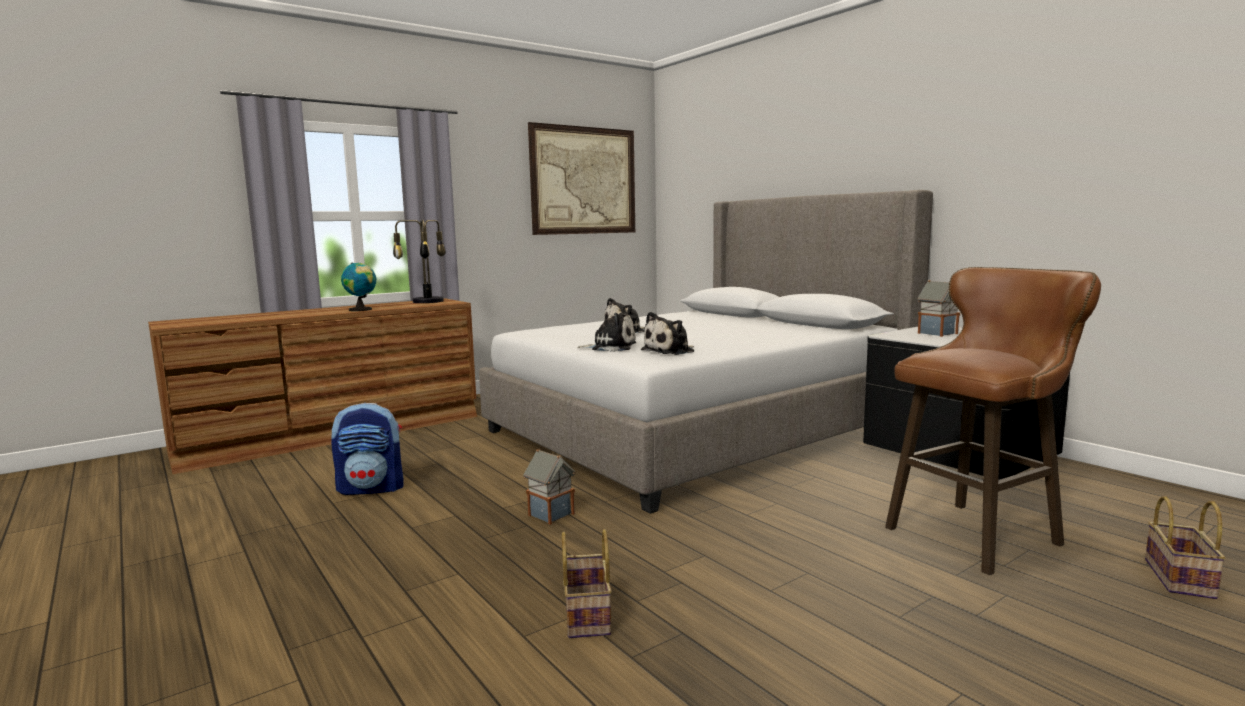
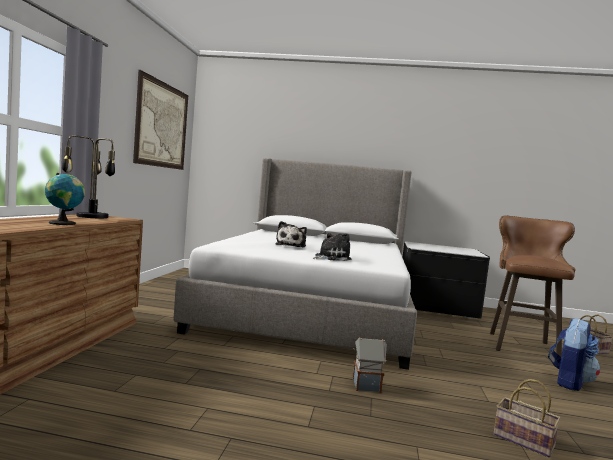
camera: 45 degrees left, 5 degrees down
backpack [331,403,403,495] -> backpack moved to [548,318,600,391]
plush toy [641,312,694,355] -> none
toy house [917,280,960,337] -> none

